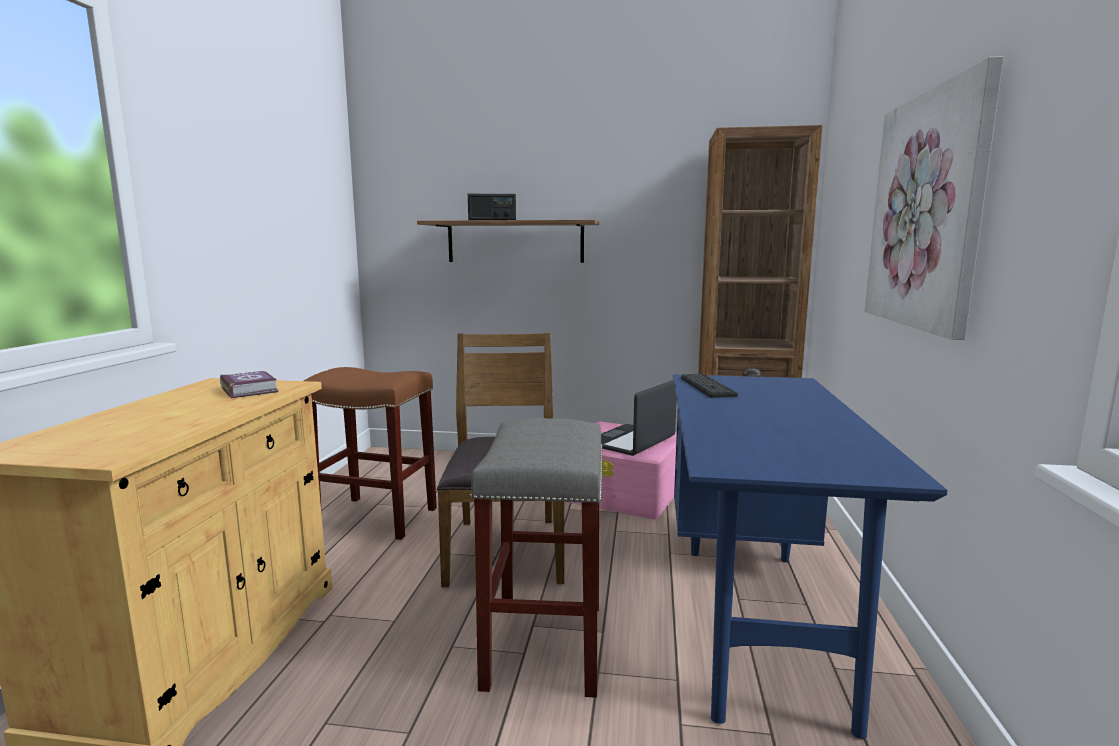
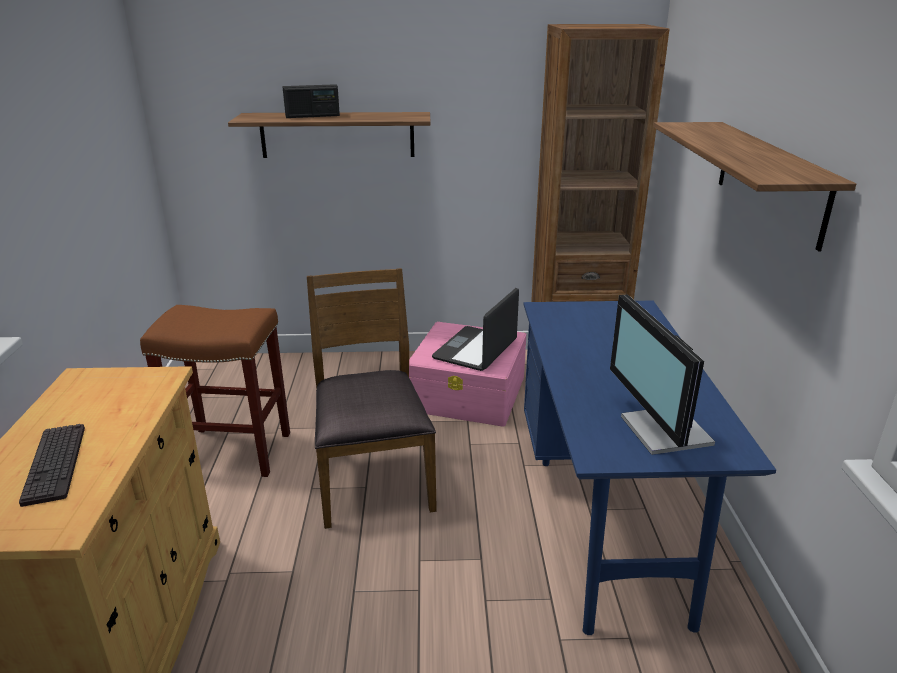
camera: 10 degrees left, 15 degrees up
book [220,371,279,398] -> none
grey stool [470,418,602,698] -> none
keyboard [681,374,738,398] -> keyboard moved to [19,424,85,507]
picture [865,56,1004,340] -> shelf [654,122,856,251]
none -> monitor [610,294,715,455]

